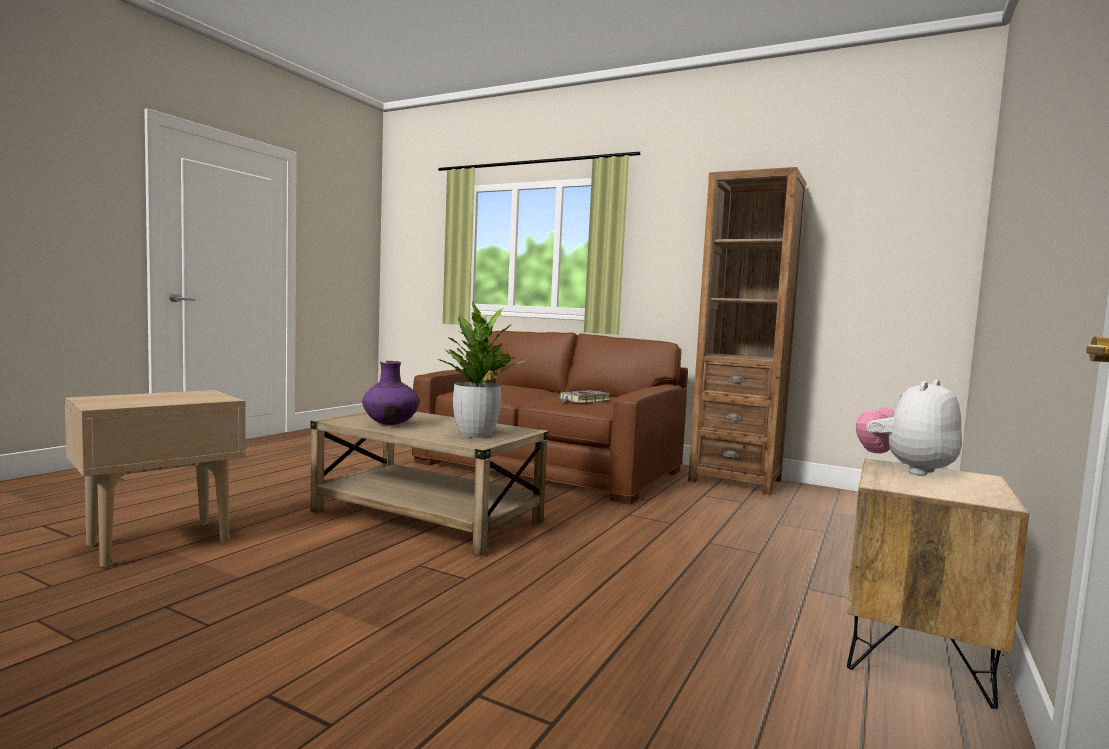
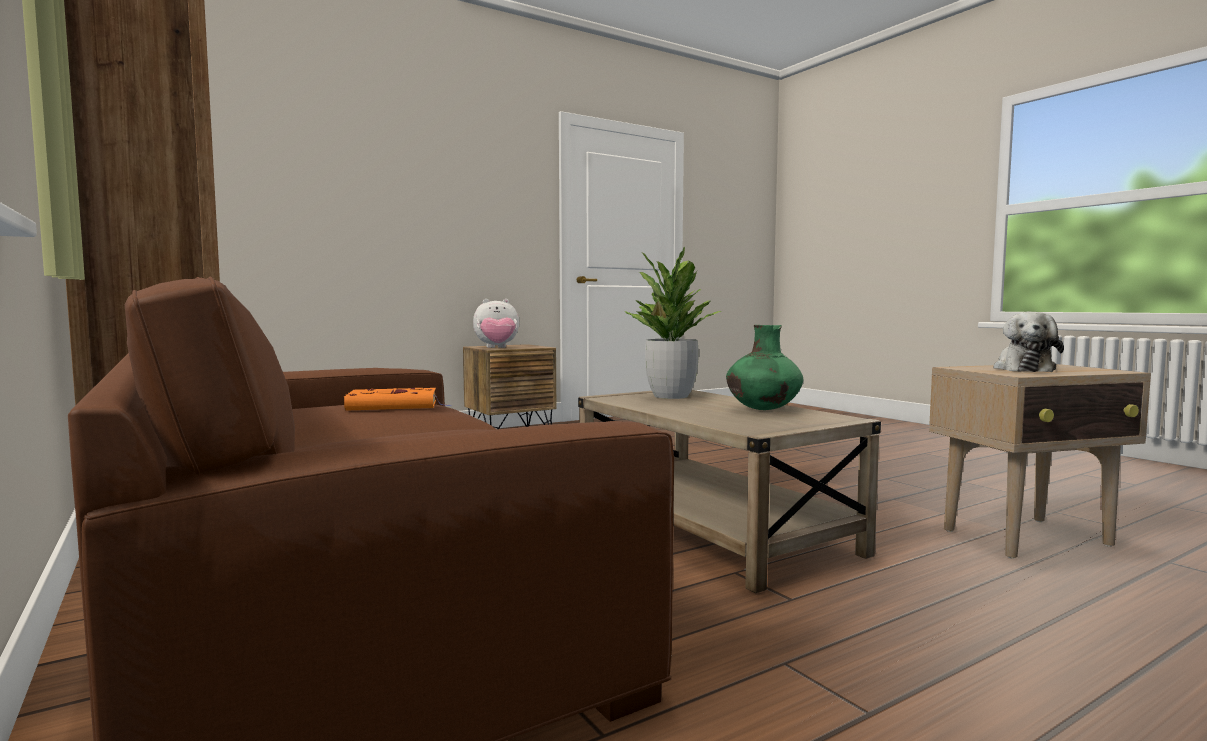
camera: 150 degrees left, 0 degrees up
purple vase [362,361,420,425] -> green vase [726,325,804,410]
grey book [559,390,611,403] -> orange book [344,388,451,411]
none -> plush toy [994,312,1064,372]

